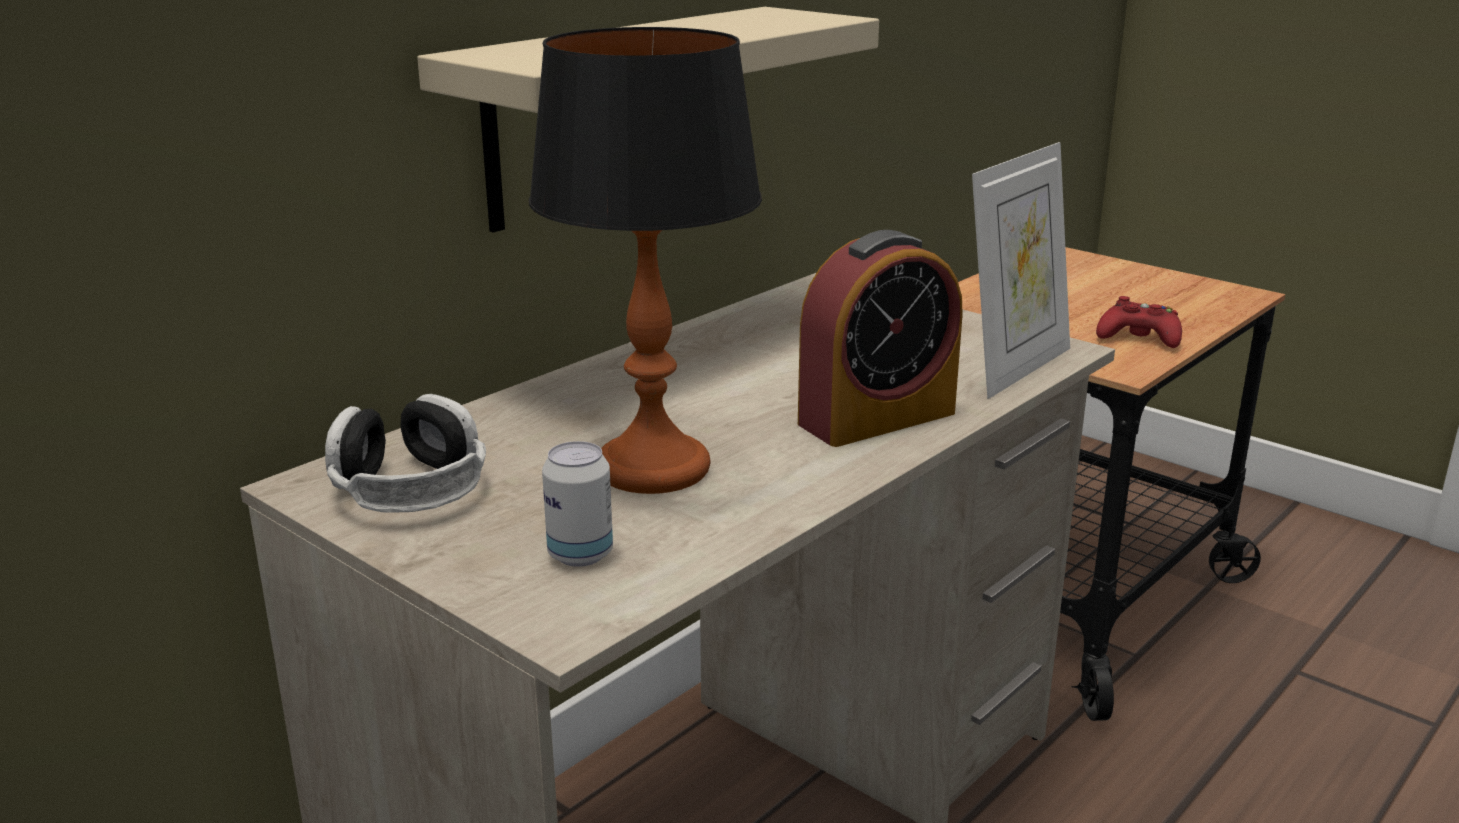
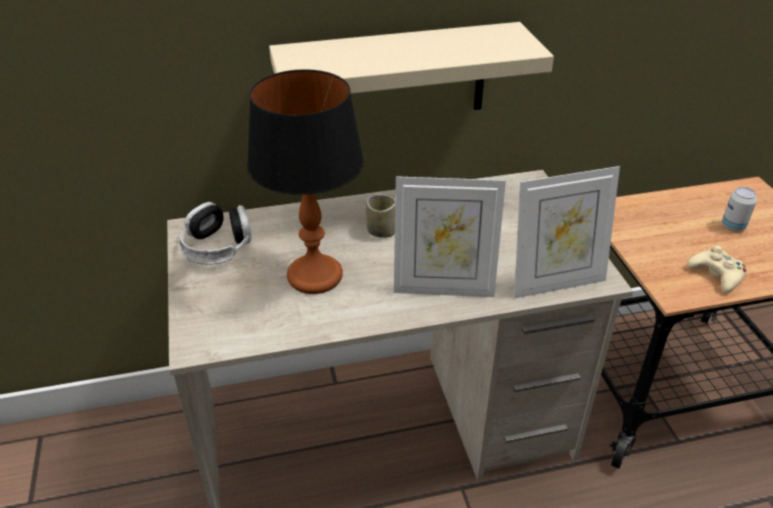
camera: 35 degrees right, 15 degrees up
can [542,441,613,567] -> can moved to [722,187,757,231]
alarm clock [798,230,963,447] -> picture frame [394,176,506,297]
red game controller [1096,296,1182,348] -> beige game controller [687,246,747,293]
none -> cup [366,195,395,238]

